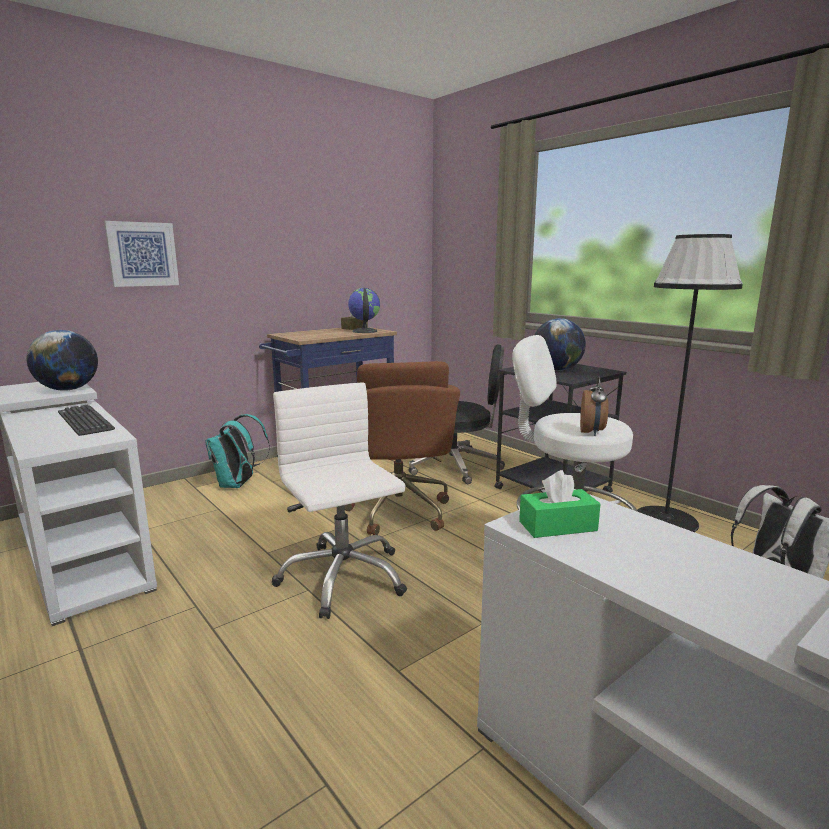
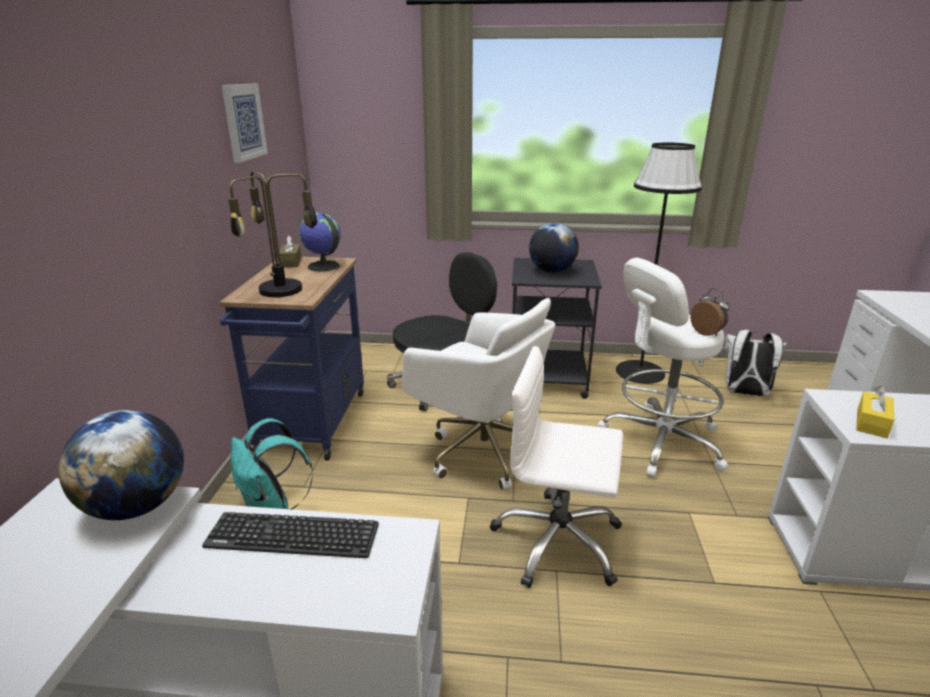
camera: 45 degrees left, 10 degrees up
picture [104,221,179,287] -> picture moved to [222,84,268,163]
brown office chair [345,361,460,535] -> white office chair [402,298,555,491]
green tissue box [519,470,601,538] -> yellow tissue box [856,385,894,438]
none -> table lamp [228,171,317,297]

